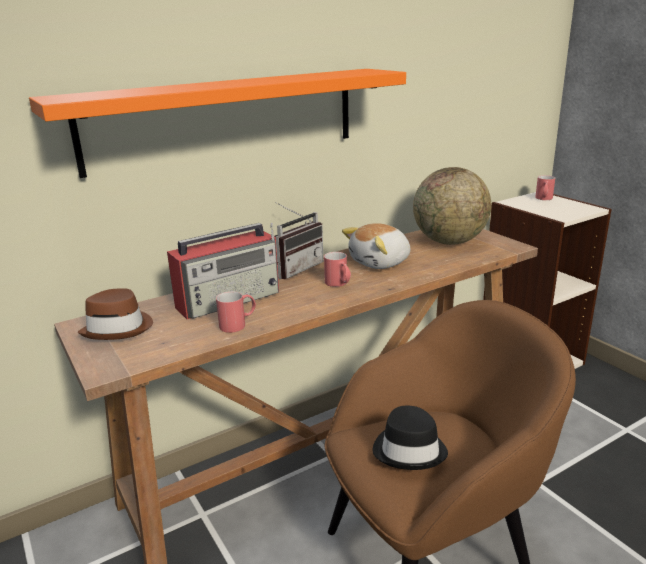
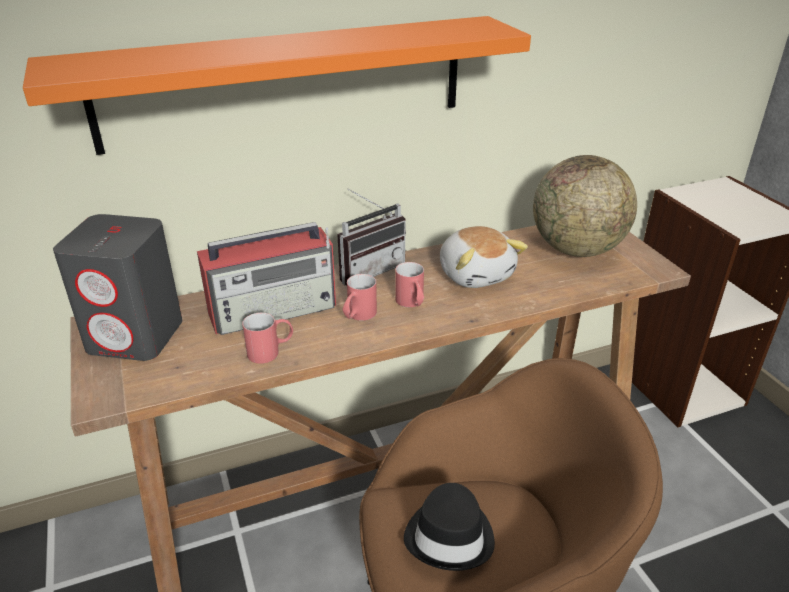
camera: 10 degrees right, 10 degrees up
brown hat [78,288,153,340] -> grey speaker [53,214,182,361]
plush toy [342,223,410,269] -> plush toy turned 90 degrees counterclockwise [440,226,528,288]
red mug [535,175,555,200] -> red mug moved to [343,274,377,321]

